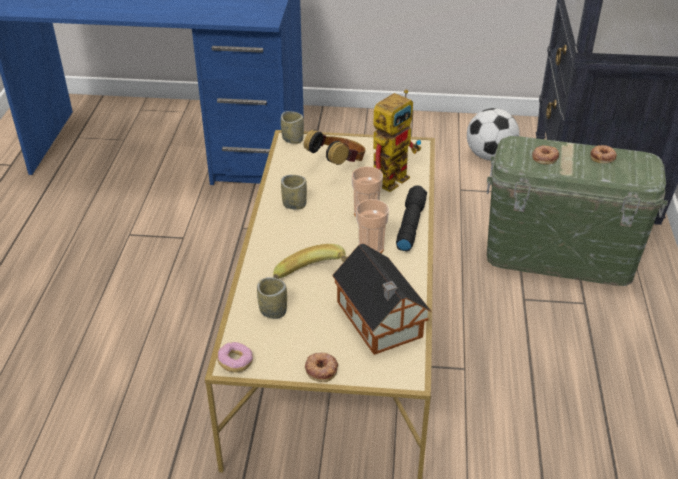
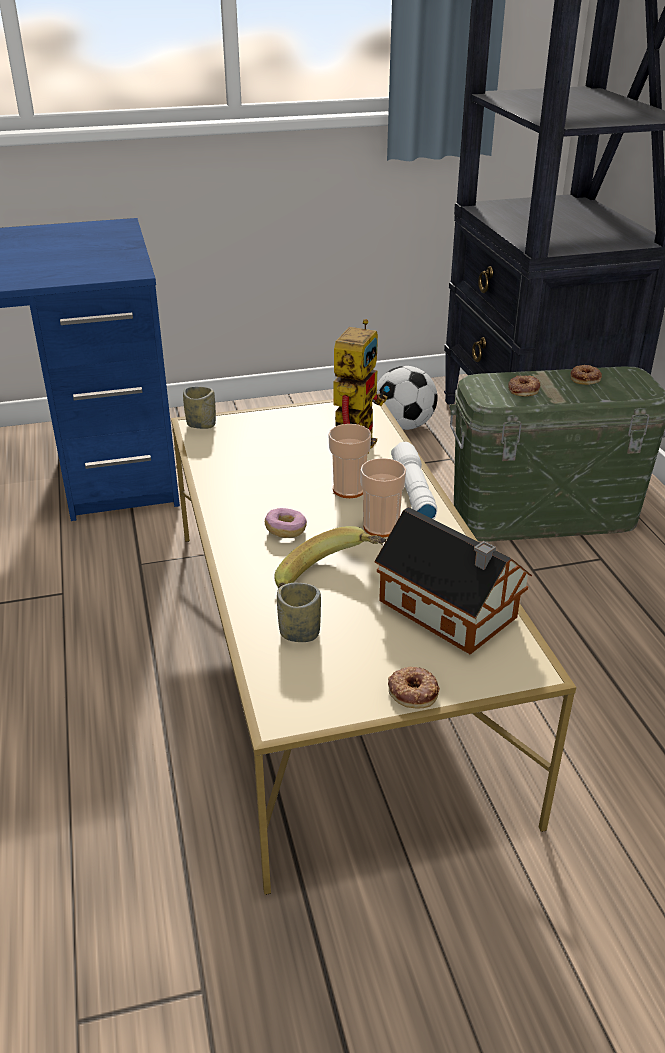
camera: 20 degrees left, 5 degrees down
donut [217,342,253,372] -> donut moved to [265,508,307,538]
cup [281,175,307,210] -> none
headphones [304,129,366,165] -> none
black flashlight [396,186,427,251] -> white flashlight [391,442,437,519]

